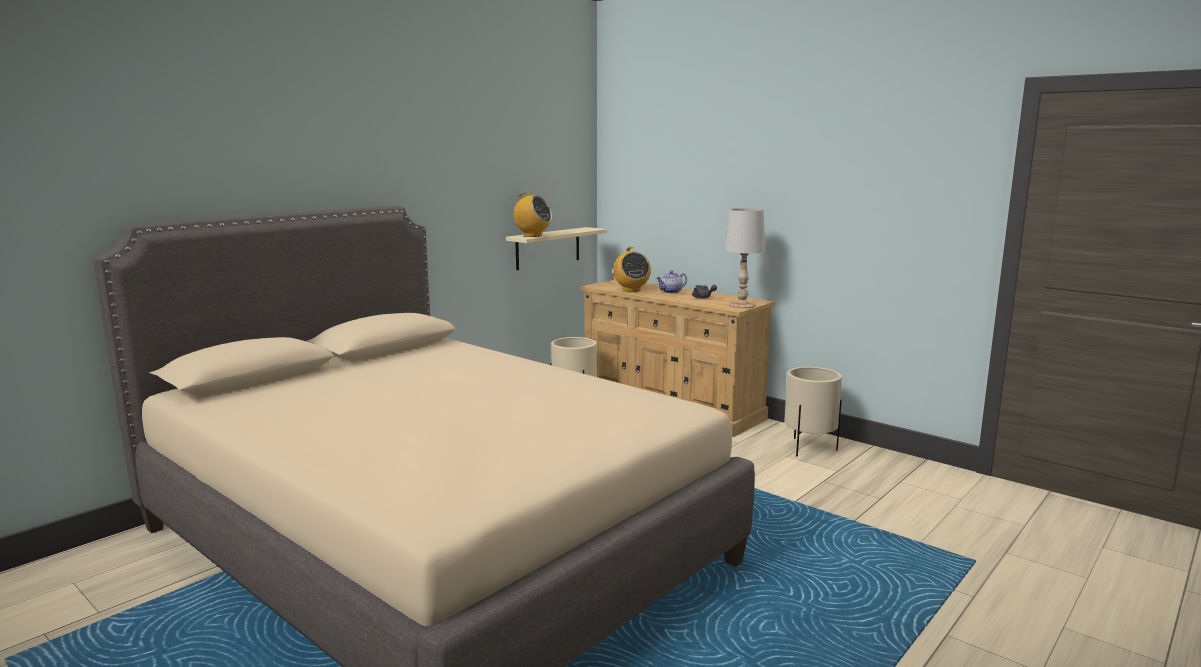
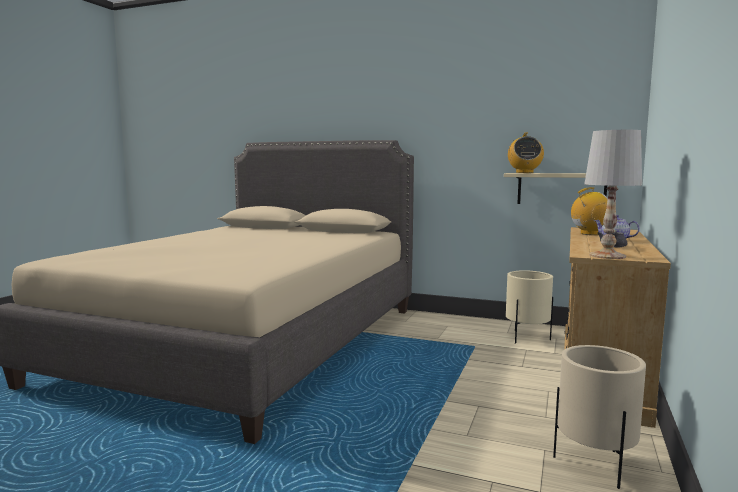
camera: 70 degrees right, 5 degrees down
radio [613,247,651,292] -> radio turned 150 degrees counterclockwise [571,187,608,235]

